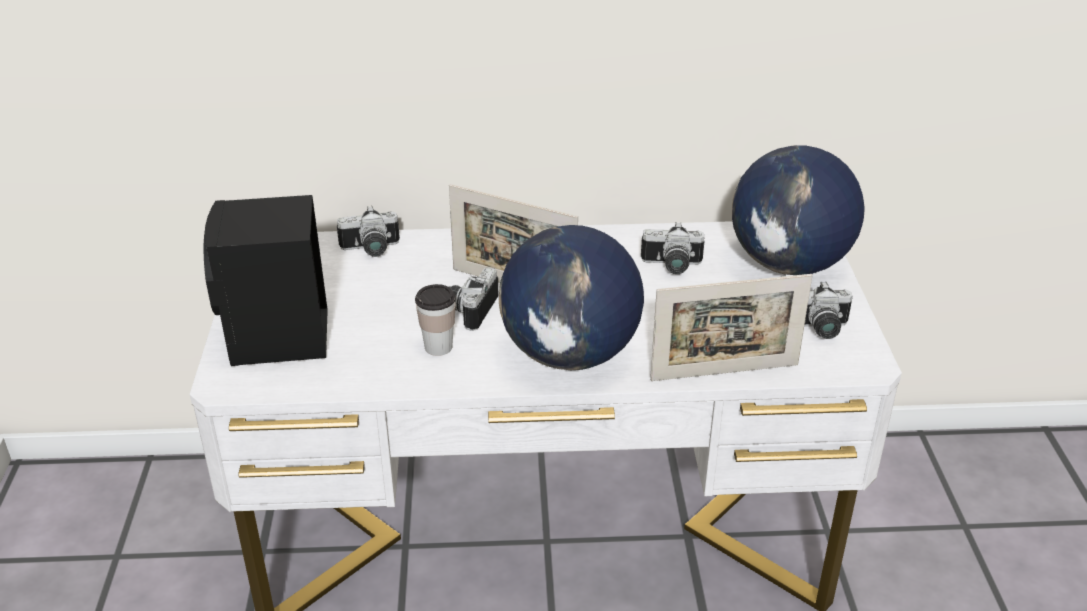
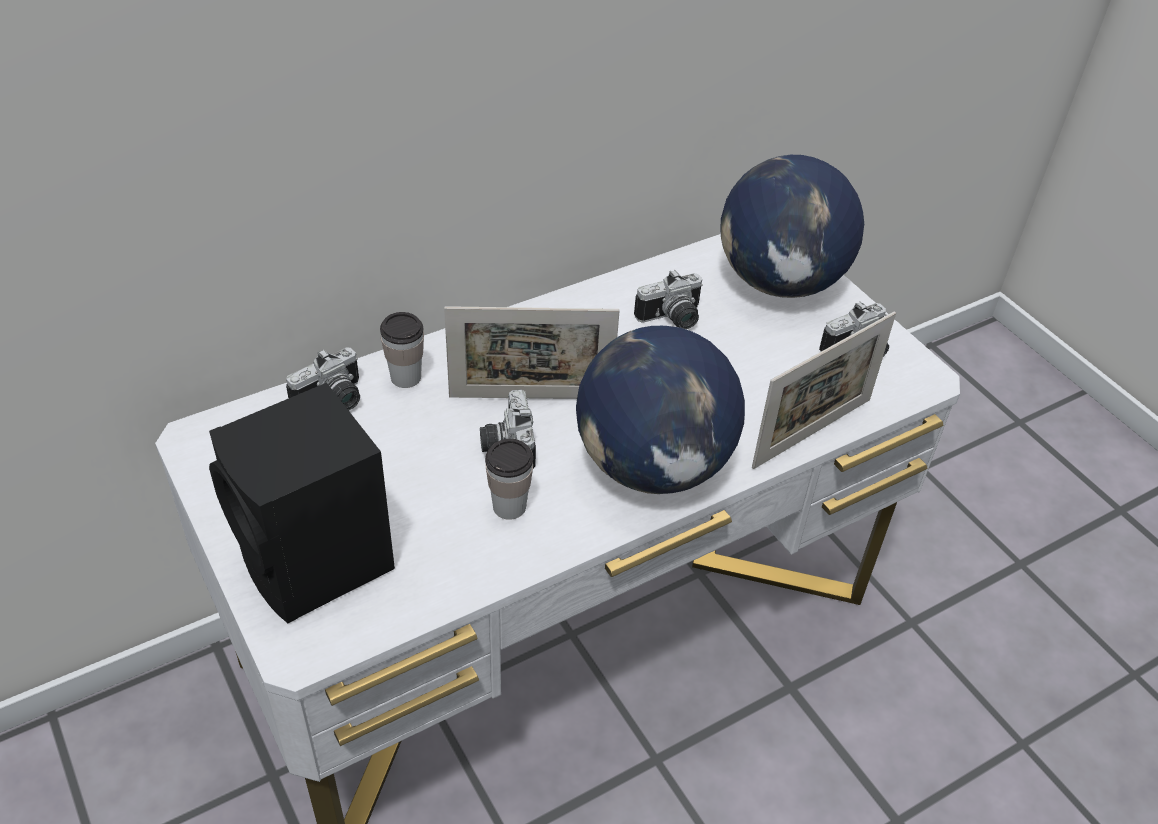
camera: 30 degrees left, 10 degrees up
none -> cup [380,312,424,388]

